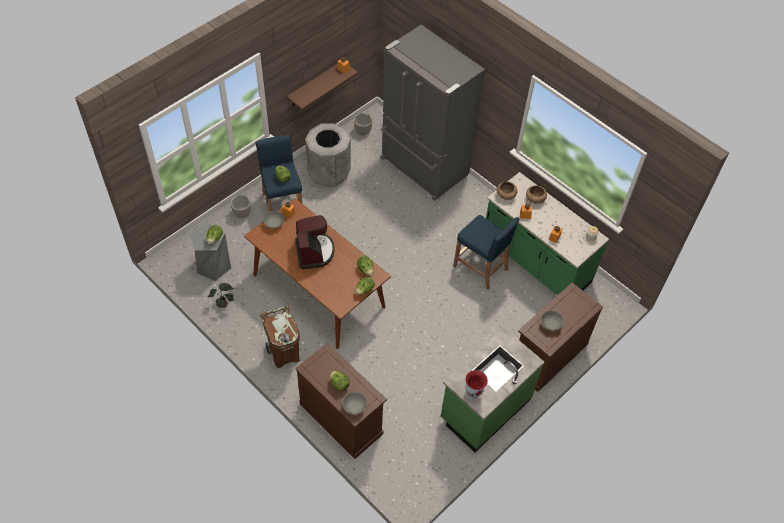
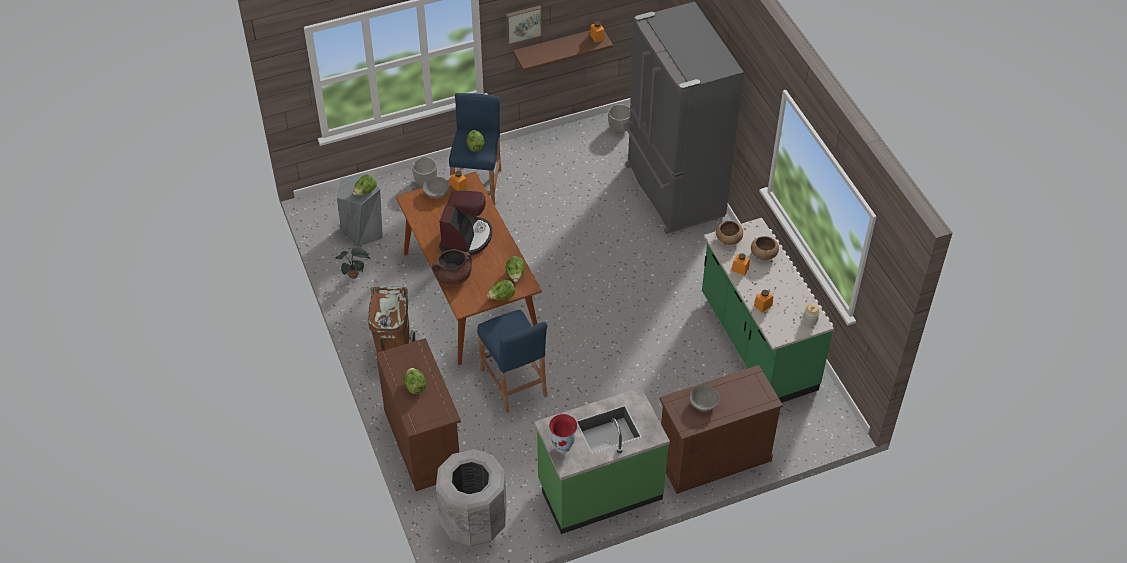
camera: 25 degrees right, 5 degrees down
grey trash can [305,123,351,187] -> grey trash can moved to [436,449,507,547]
grey bowl [343,392,367,414] -> none
blue stool [453,215,519,290] -> blue stool moved to [477,310,548,413]
none -> brown cooking pot [432,249,472,285]
none -> picture [506,6,542,45]

